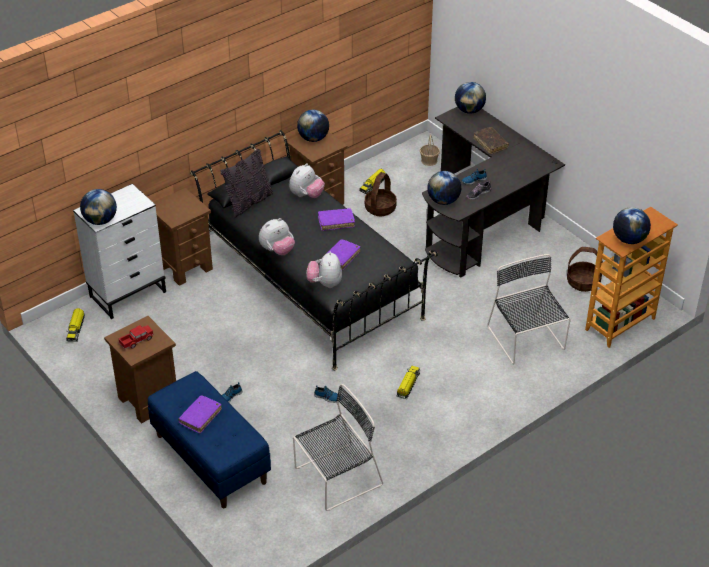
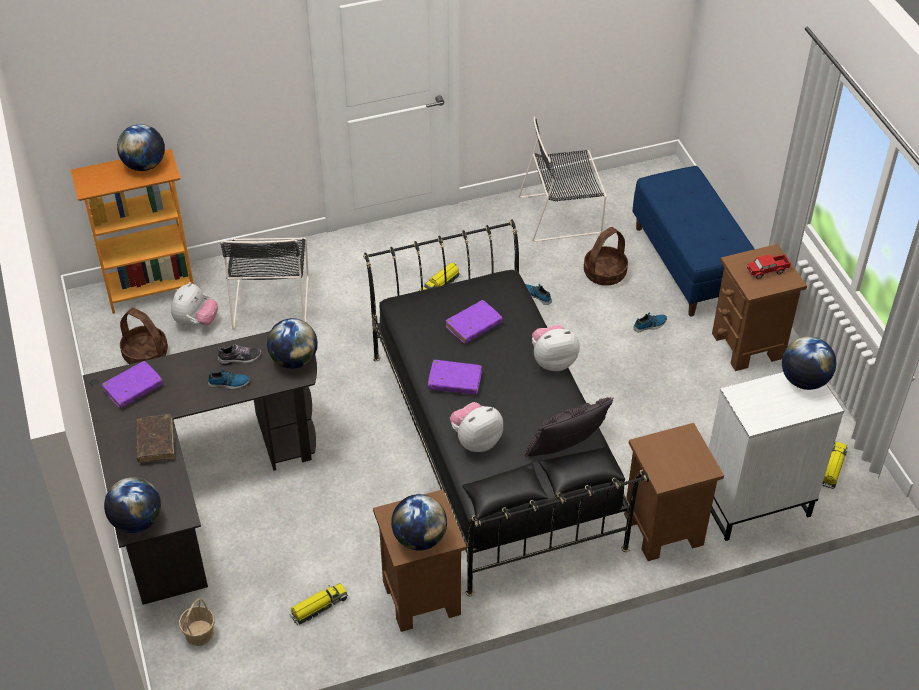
camera: 160 degrees left, 5 degrees up
purple book [178,395,222,433] -> purple book moved to [102,361,163,409]
plush toy [307,251,342,288] -> plush toy moved to [171,282,218,326]
basket [365,172,397,216] -> basket moved to [584,227,628,286]

